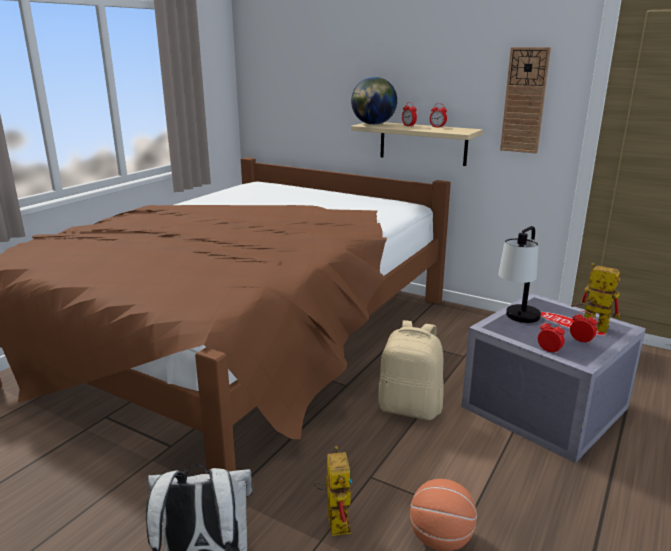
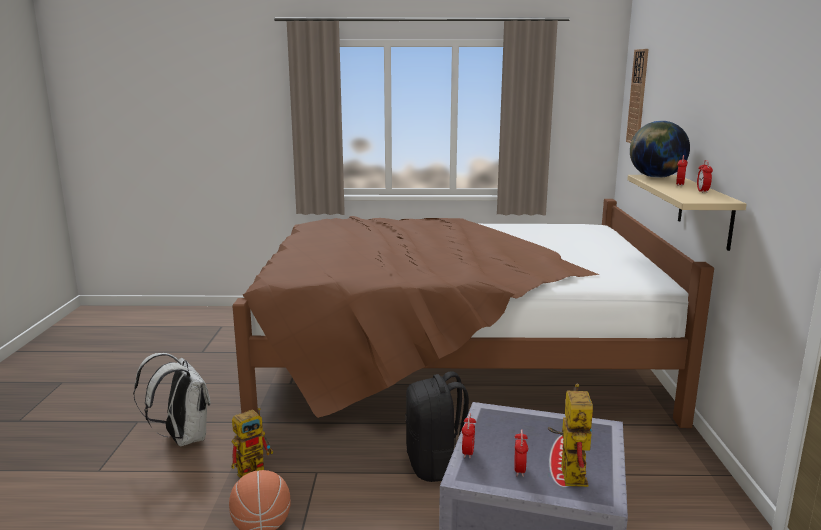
camera: 60 degrees right, 5 degrees down
beige backpack [378,320,444,420] -> black backpack [405,371,469,482]
table lamp [498,226,541,323] -> none
wall clock [500,47,551,154] -> wall clock moved to [626,49,648,143]

